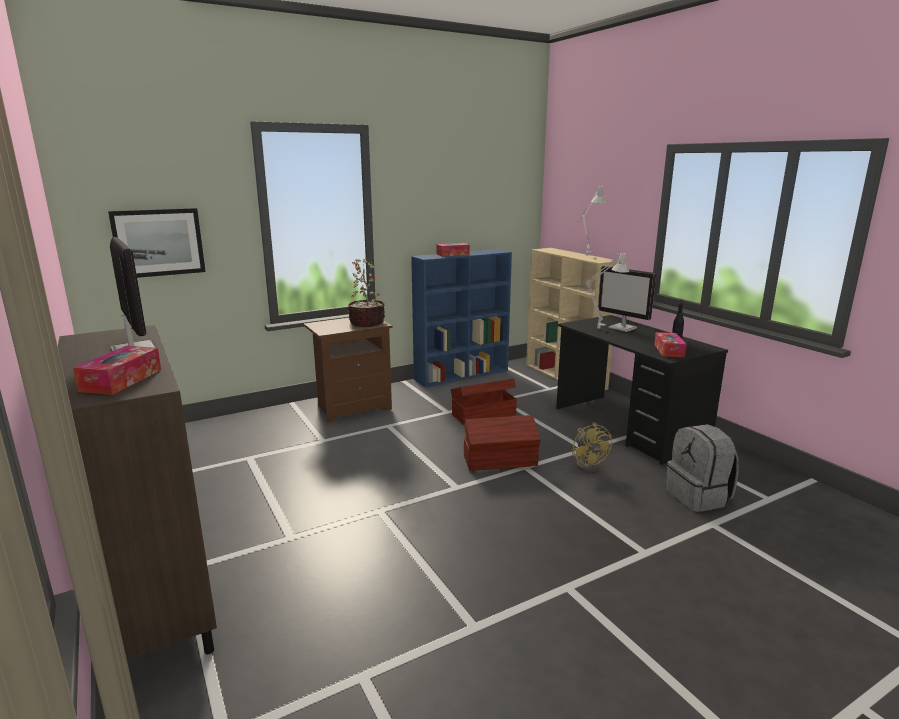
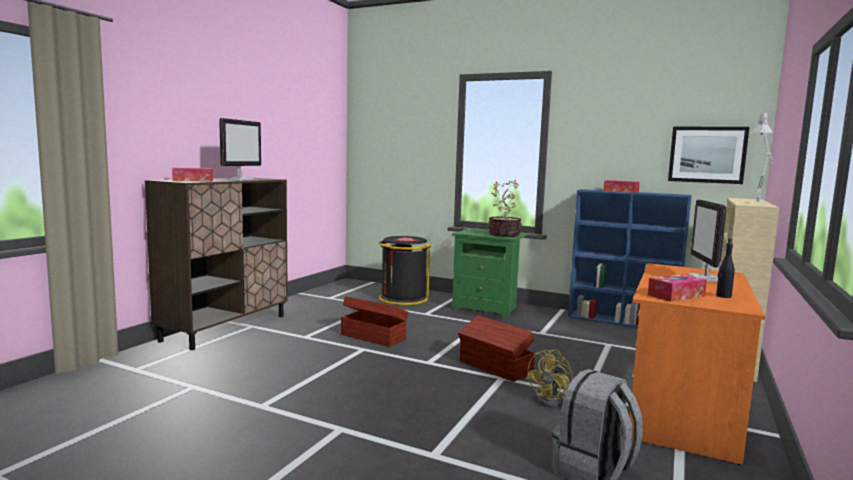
camera: 55 degrees right, 10 degrees down
picture [108,208,206,278] -> picture moved to [668,127,750,184]
brown nightstand [304,318,393,423] -> green nightstand [452,229,527,318]
brown storage box [451,379,517,425] -> brown storage box moved to [341,296,409,347]
black desk [556,315,728,465] -> orange desk [629,263,765,465]
grey table lamp [574,252,629,329] -> none
none -> black trash can [379,236,431,305]

